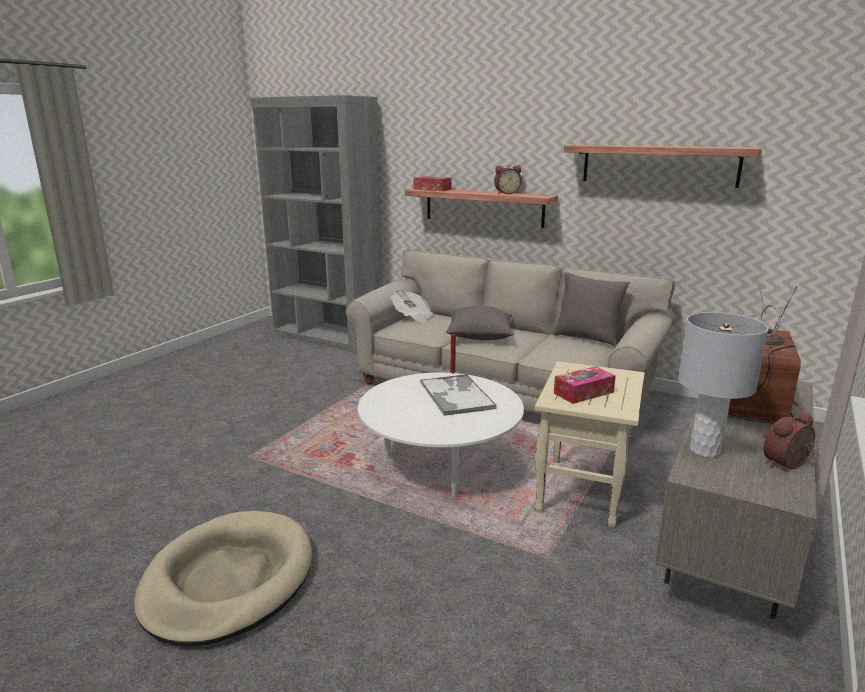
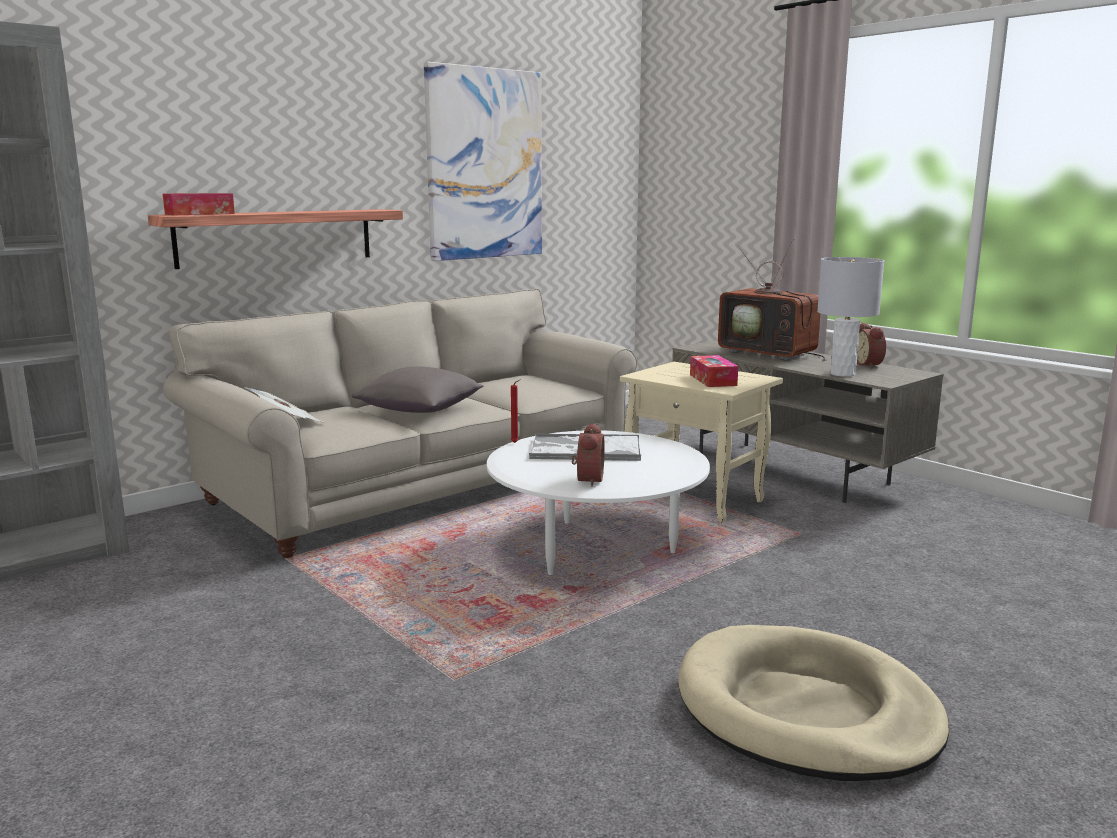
camera: 70 degrees left, 5 degrees down
alarm clock [494,165,522,194] -> alarm clock moved to [571,423,605,487]
grey pillow [554,272,630,347] -> none
shelf [564,145,762,188] -> picture [424,62,542,261]

